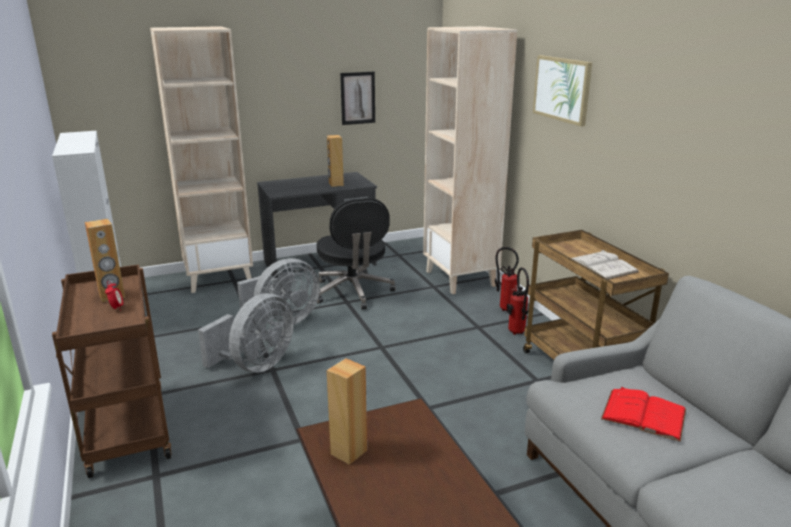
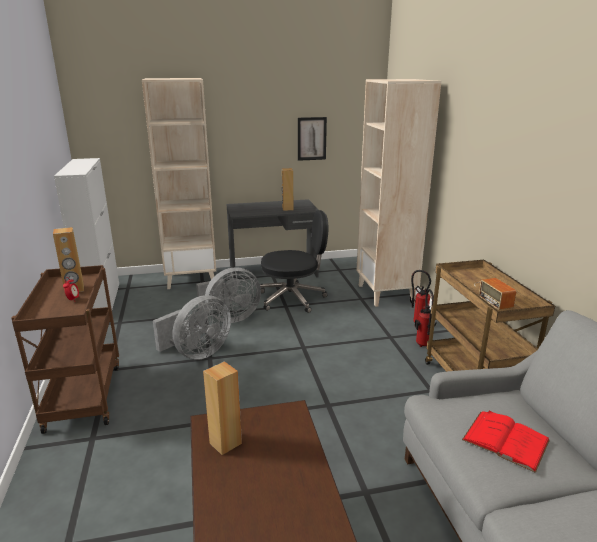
camera: 10 degrees right, 0 degrees up
black office chair [317,198,395,310] -> black office chair turned 90 degrees counterclockwise [260,210,328,313]
picture [533,55,592,127] -> none
white book [571,250,639,280] -> radio [474,278,517,310]

